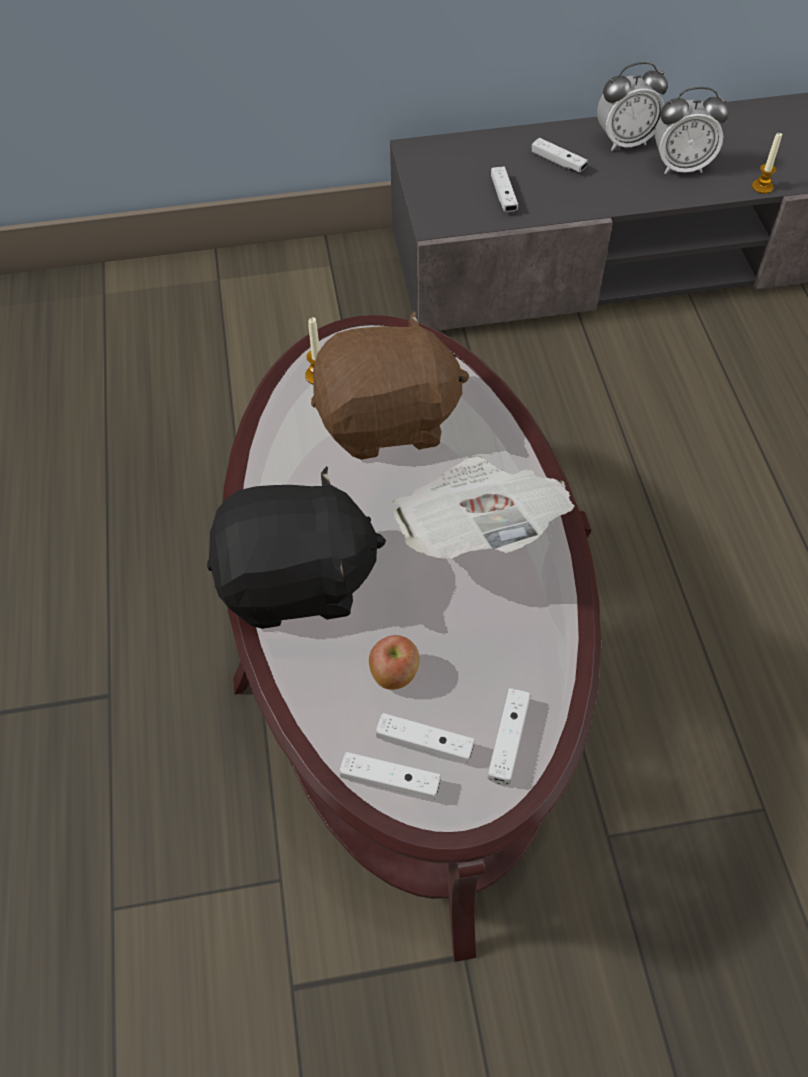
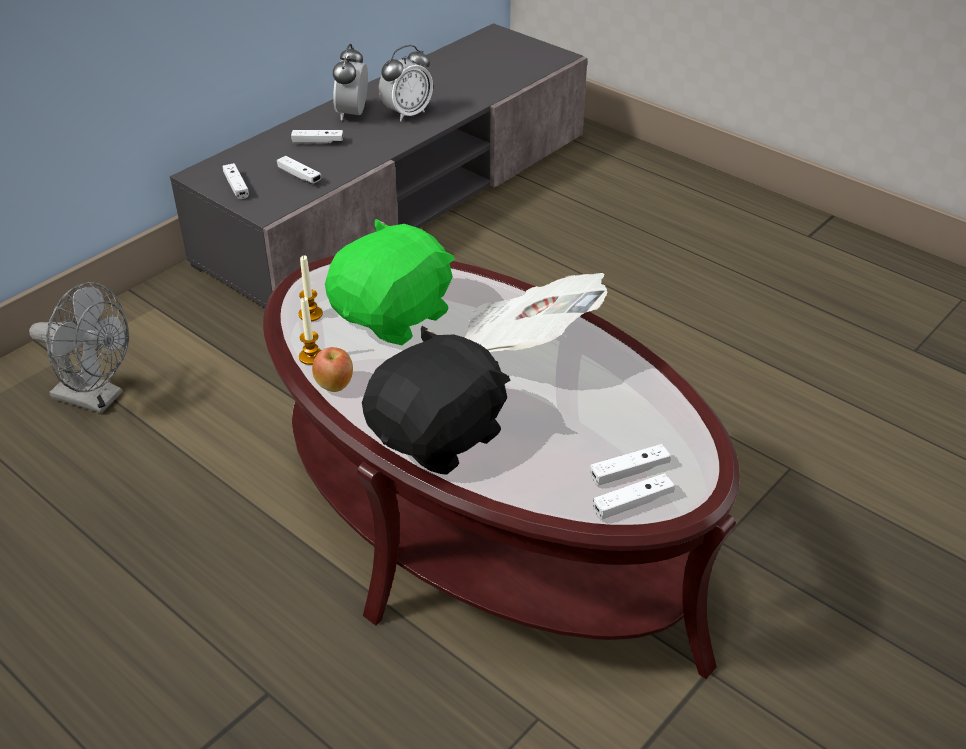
camera: 40 degrees left, 15 degrees down
brown plush toy [311,311,469,460] -> green plush toy [325,219,455,345]
apple [369,635,420,690] -> apple moved to [312,347,353,392]
white game controller [488,688,531,785] -> white game controller moved to [223,163,249,199]
alarm clock [597,62,668,151] -> alarm clock turned 150 degrees clockwise [333,44,368,121]
candle [752,132,782,194] -> candle moved to [299,297,321,365]
none -> grey fan [29,282,129,414]

